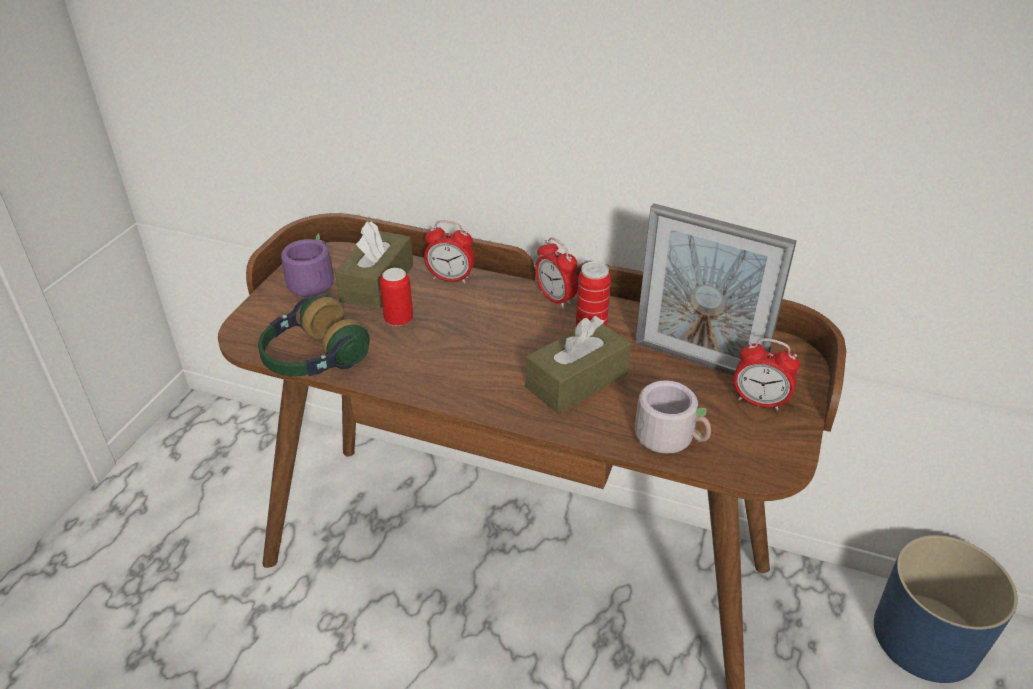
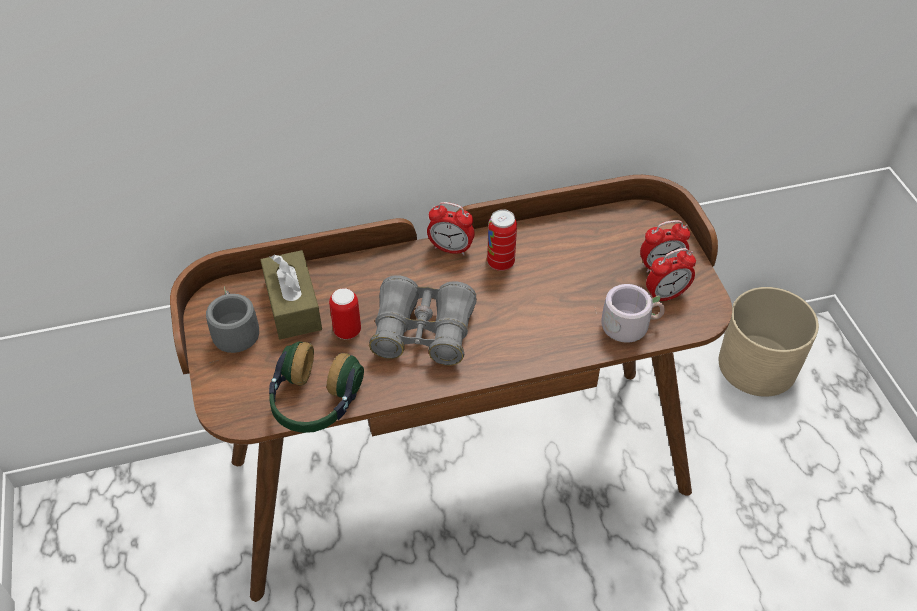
camera: 35 degrees left, 10 degrees up
purple mug [275,233,334,297] -> grey mug [206,286,259,362]
alarm clock [424,220,475,283] -> alarm clock moved to [646,248,696,301]
brown tissue box [526,316,631,414] -> none
picture frame [635,203,797,376] -> none
blue planter [874,535,1018,683] -> beige planter [719,287,819,397]
none -> grey binoculars [369,275,477,365]

